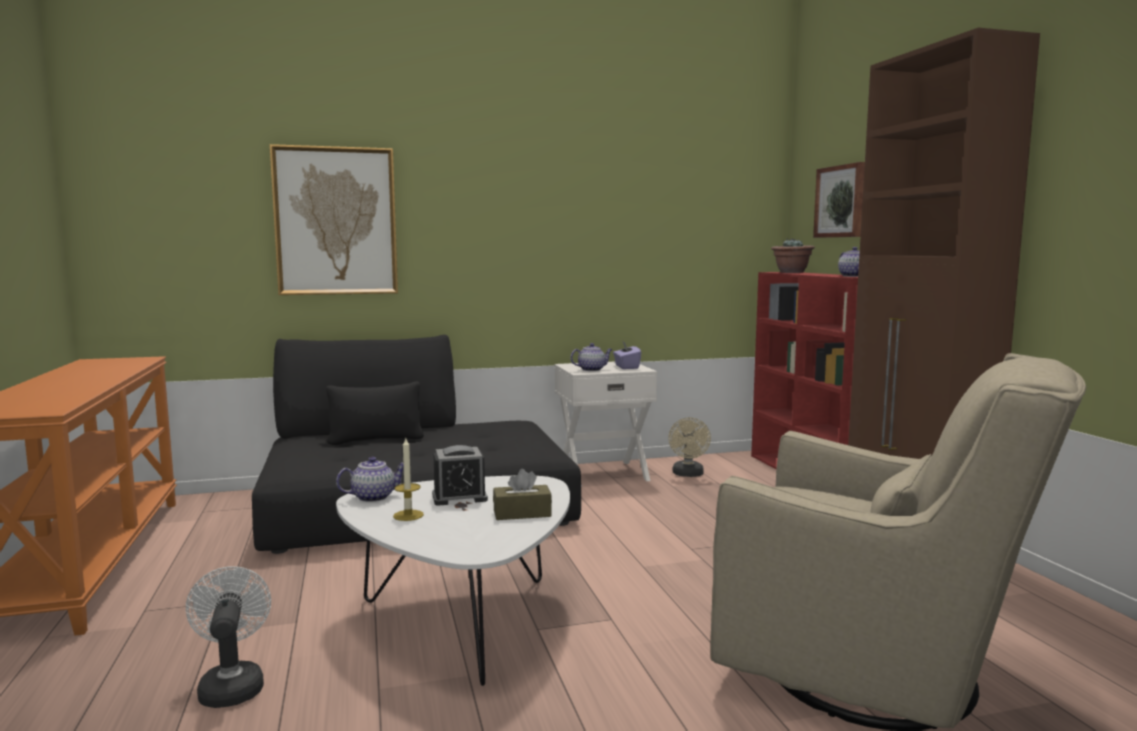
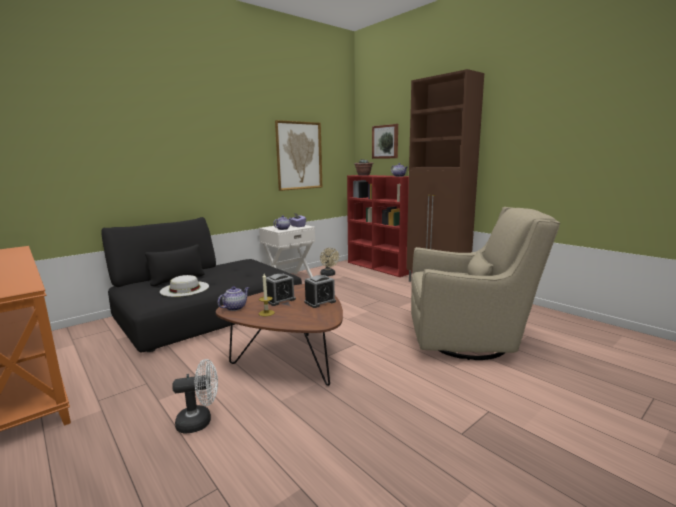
camera: 25 degrees left, 5 degrees up
white fan [186,566,271,708] -> white fan turned 120 degrees clockwise [172,359,218,434]
picture [270,144,398,295] -> picture moved to [275,120,322,191]
white coffee table [336,476,570,686] -> brown coffee table [216,284,343,386]
brown tissue box [493,469,552,520] -> alarm clock [304,275,336,308]
none -> white hat [160,275,209,297]

